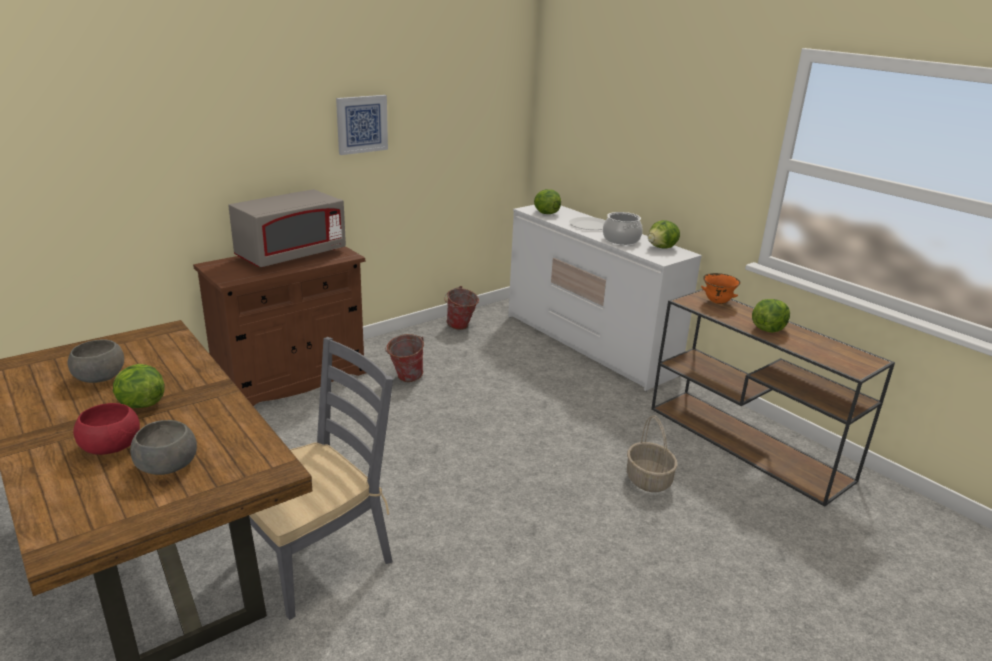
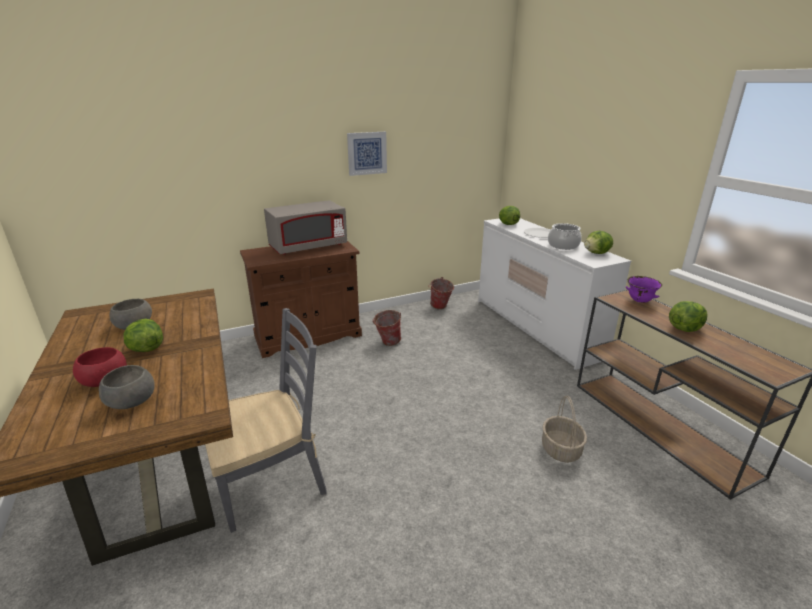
camera: 15 degrees right, 0 degrees up
orange bowl [701,273,740,304] -> purple bowl [626,276,662,303]

